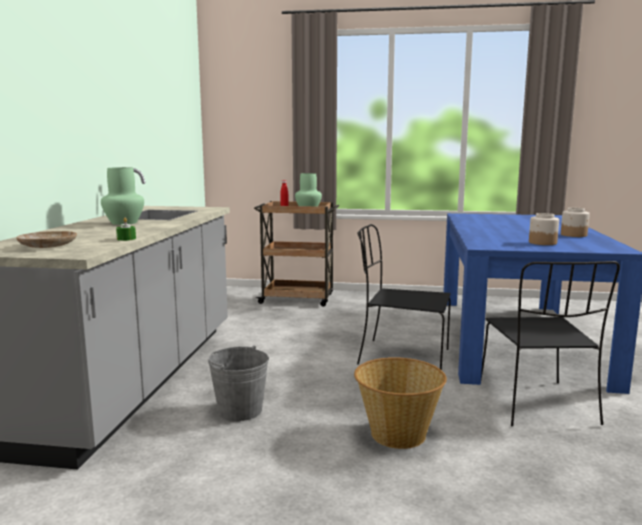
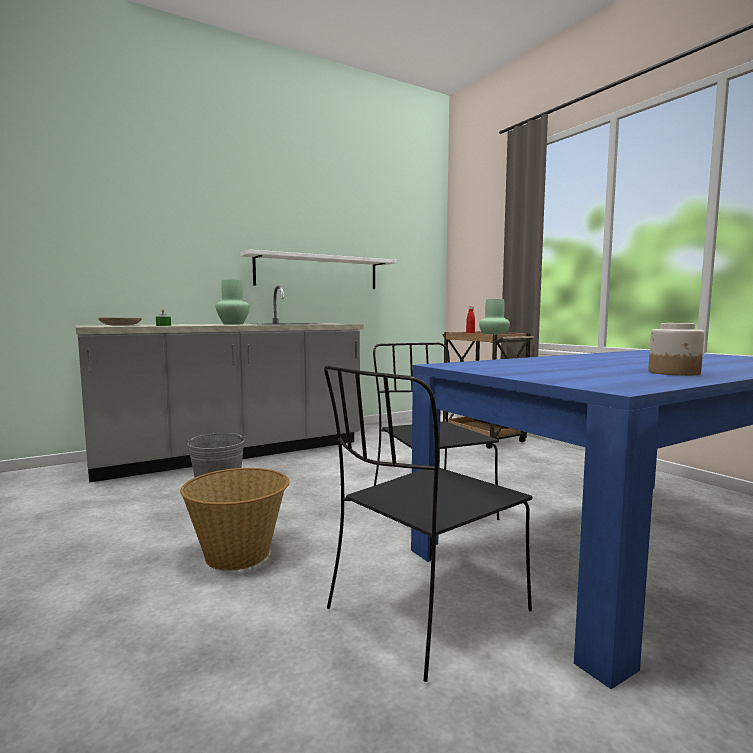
camera: 50 degrees right, 5 degrees down
jar [529,213,559,245] -> none
none -> white shelf [241,249,397,289]

